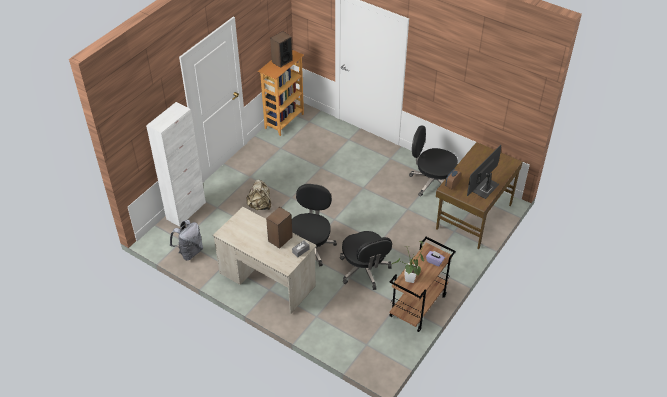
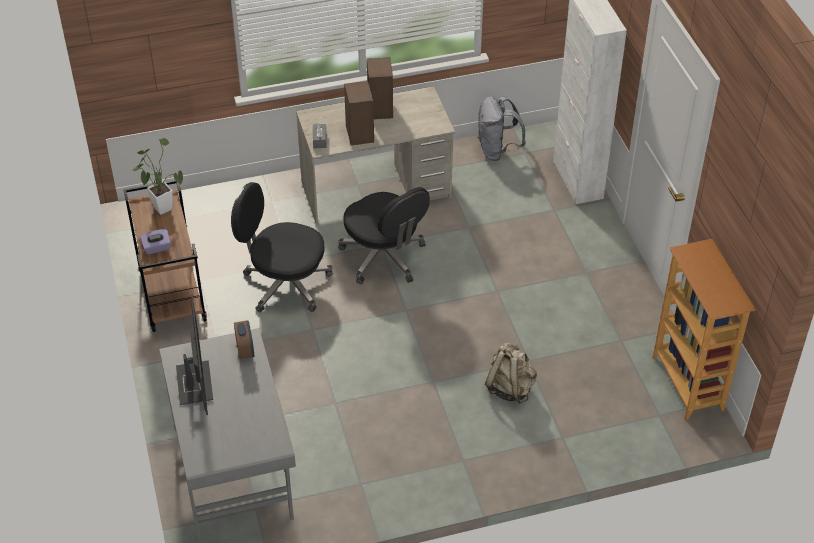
camera: 130 degrees right, 0 degrees up
beige backpack [246,180,271,210] -> beige backpack moved to [485,343,537,404]
speaker [270,31,293,68] -> speaker moved to [367,57,393,119]
black office chair [409,125,458,196] -> none
brown desk [436,142,523,250] -> grey desk [159,328,296,542]

